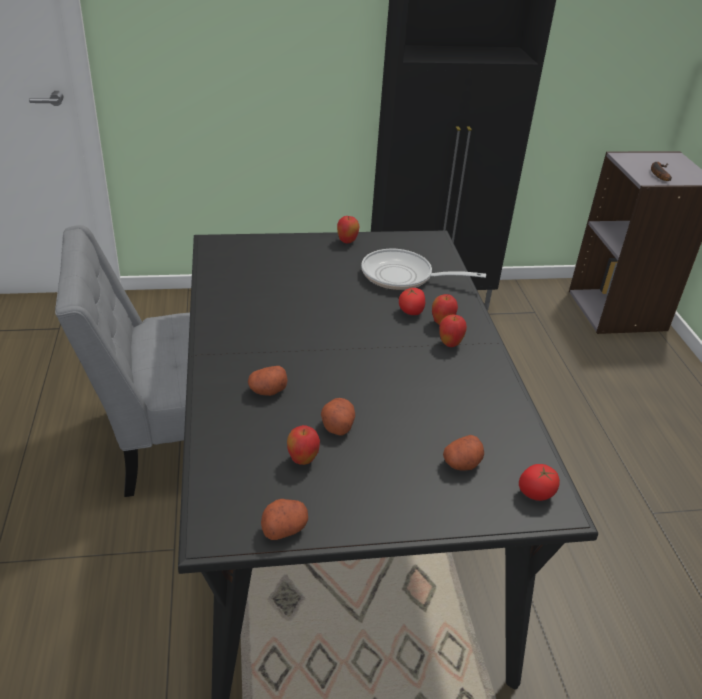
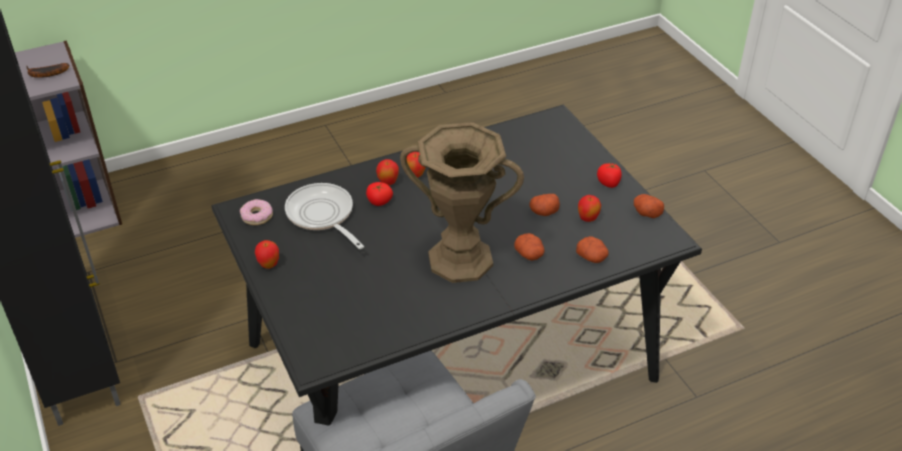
camera: 105 degrees left, 5 degrees up
frying pan [361,249,486,290] -> frying pan turned 150 degrees clockwise [285,183,364,249]
potato [443,435,484,471] -> potato moved to [576,236,608,263]
tomato [519,464,560,501] -> tomato moved to [597,163,622,188]
none -> donut [240,199,273,225]
none -> brown vase [400,122,524,283]

